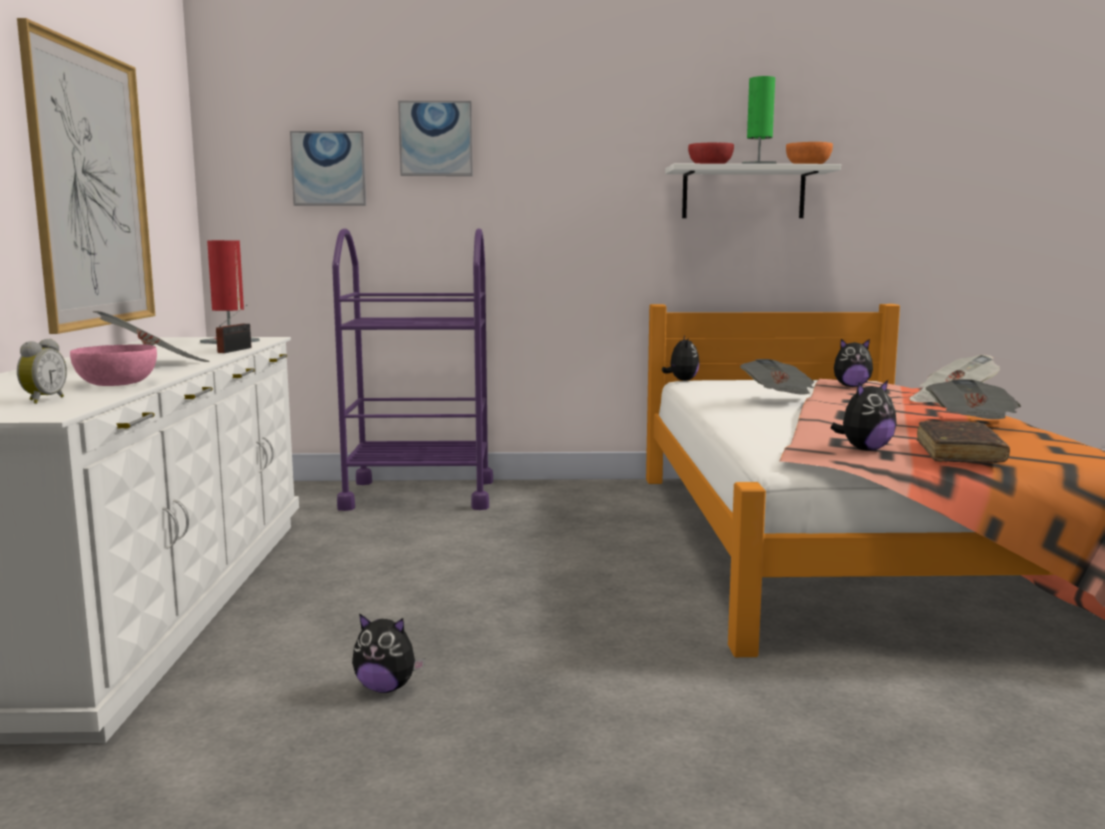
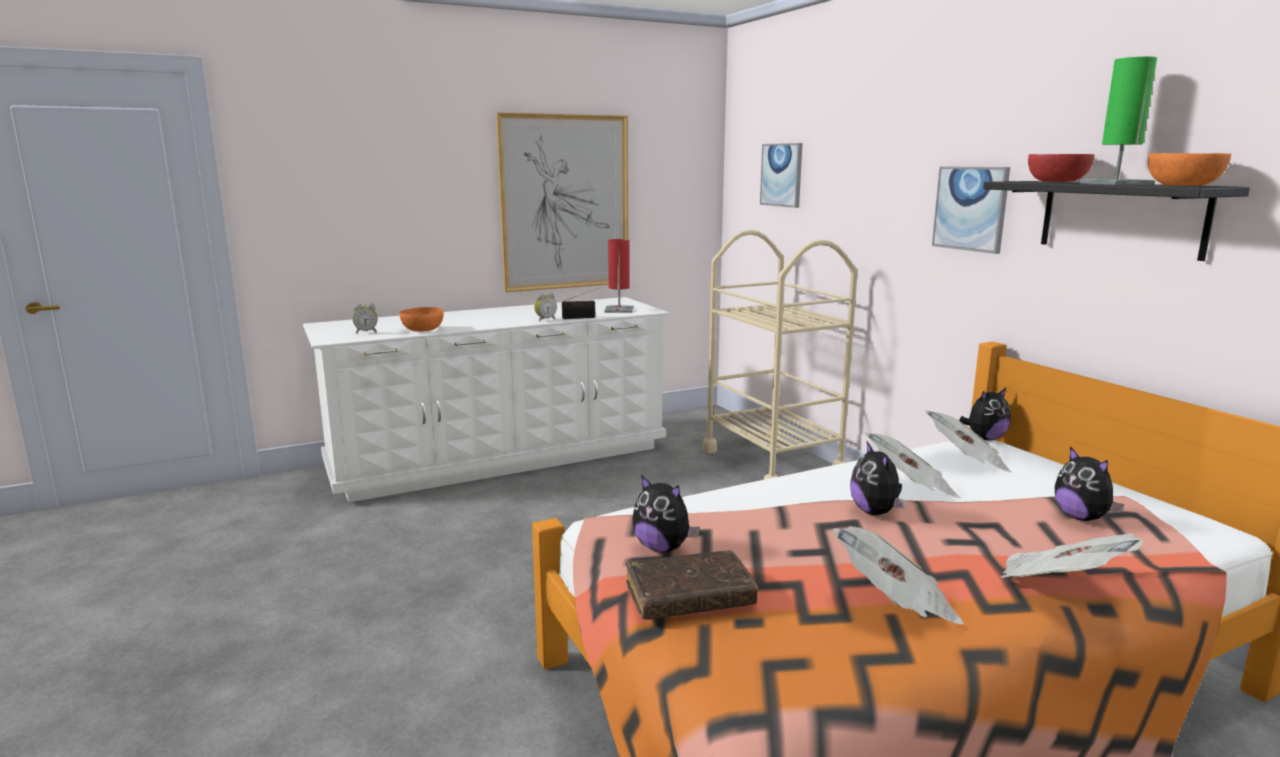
camera: 65 degrees right, 5 degrees up
pink bowl [70,344,157,386] -> orange bowl [400,307,444,332]
newspaper [93,311,210,362] -> newspaper moved to [925,410,1011,472]
purple cart [332,228,493,511] -> beige cart [702,230,858,480]
plush toy [352,613,425,693] -> plush toy moved to [850,442,906,515]
picture [398,101,473,176] -> picture moved to [932,166,1010,254]
white shelf [665,164,841,218] -> black shelf [983,181,1250,261]
none -> alarm clock [534,292,557,322]

